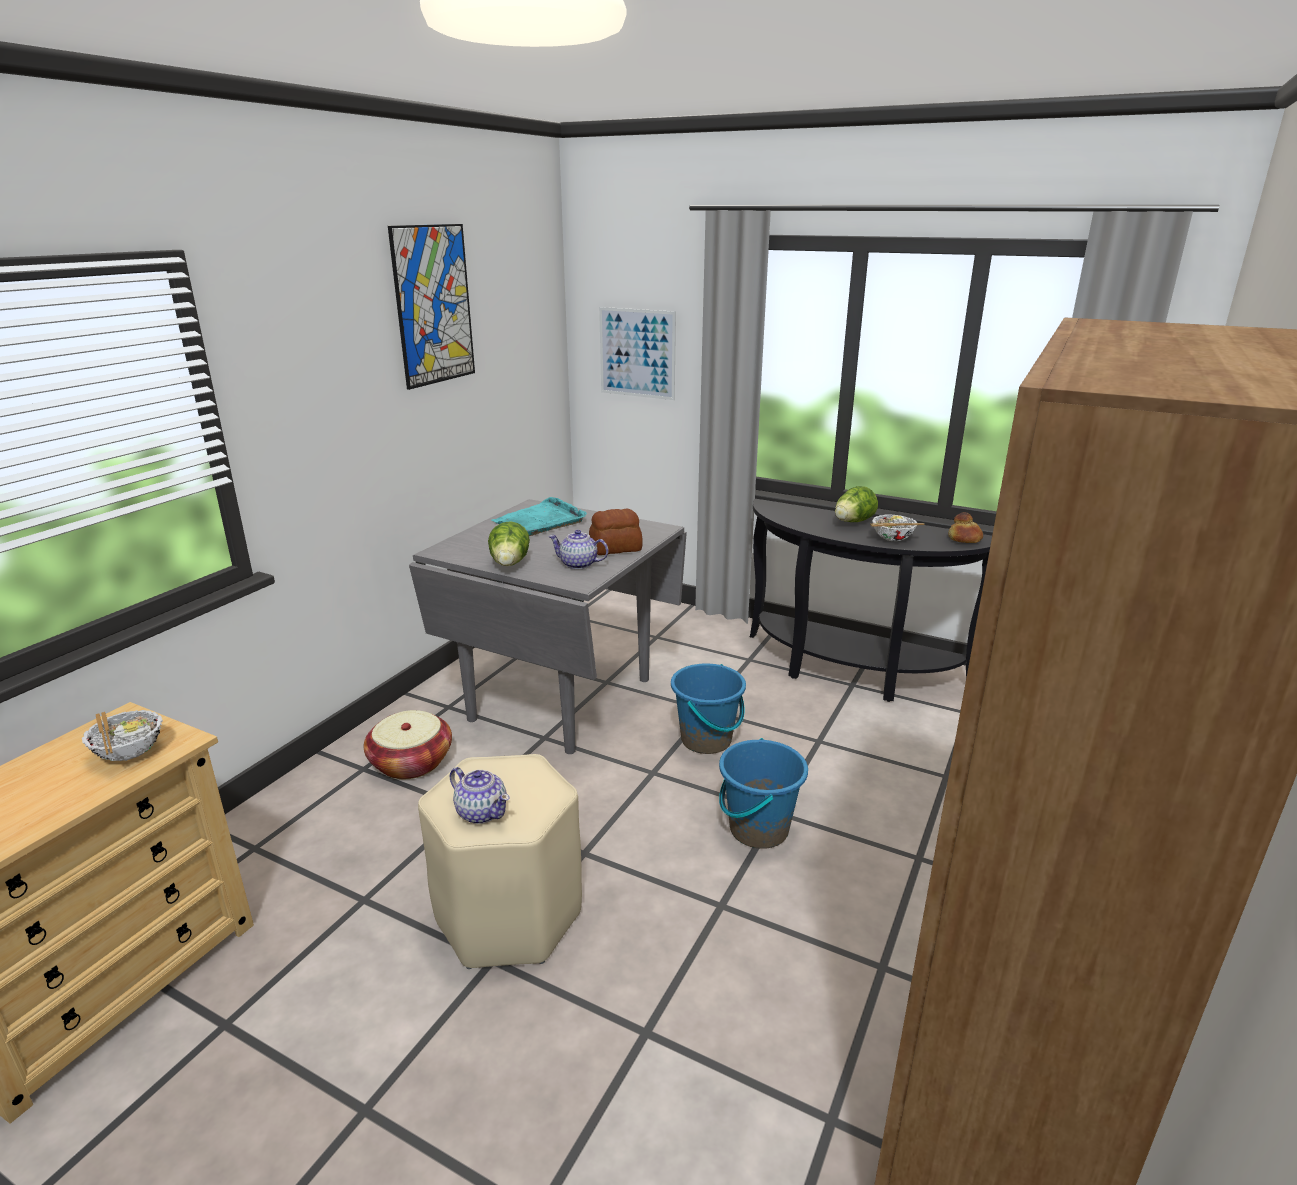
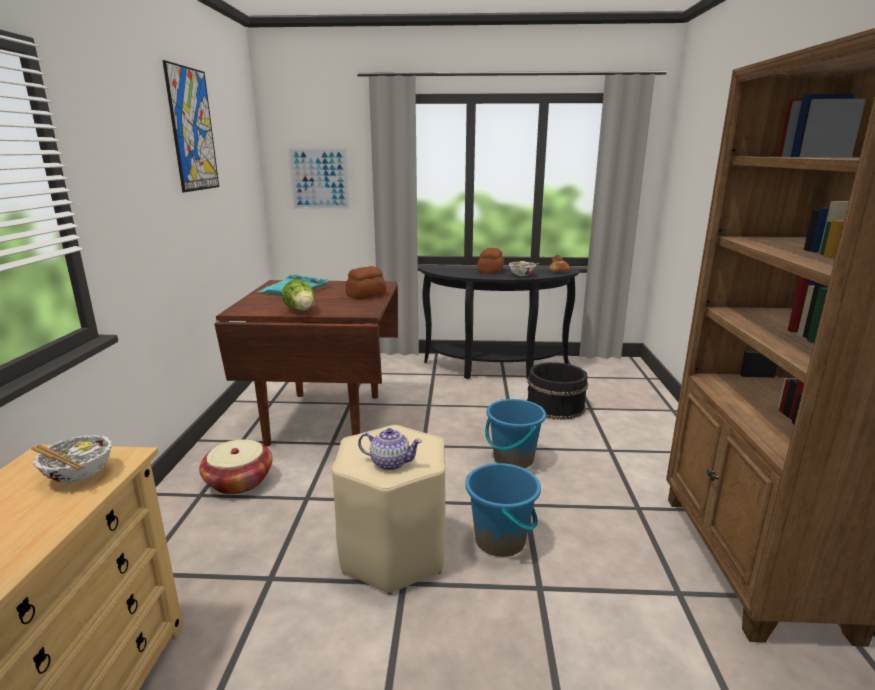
camera: 25 degrees left, 5 degrees down
grey dining table [409,499,687,754] -> brown dining table [214,280,398,447]
teapot [548,530,608,569] -> none
blue bucket [671,663,746,754] -> blue bucket moved to [465,462,541,557]
lettuce [835,486,878,522] -> bread [477,248,504,274]
none -> black bucket [526,362,588,420]

